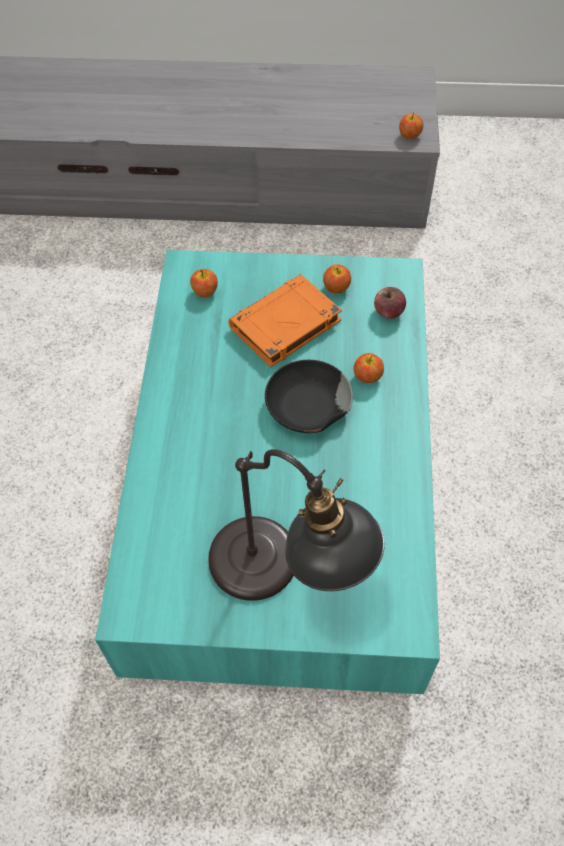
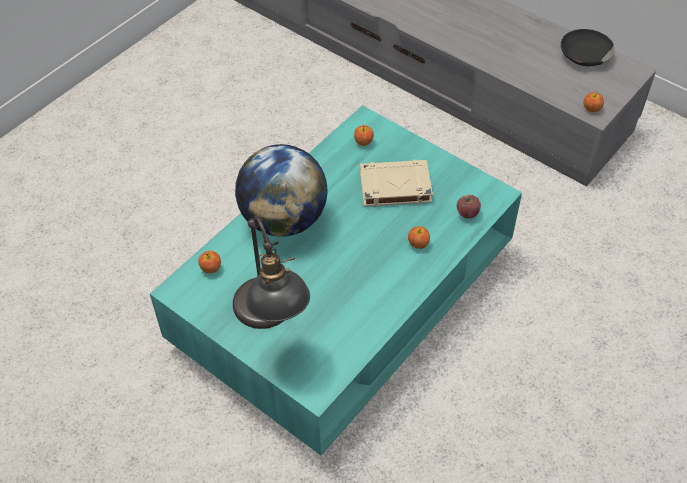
camera: 35 degrees right, 5 degrees down
orange book [228,274,342,367] -> beige book [360,160,433,207]
black bowl [265,360,353,433] -> black bowl moved to [561,29,615,66]
apple [323,264,351,293] -> apple moved to [198,251,221,273]
none -> globe [235,144,328,237]

